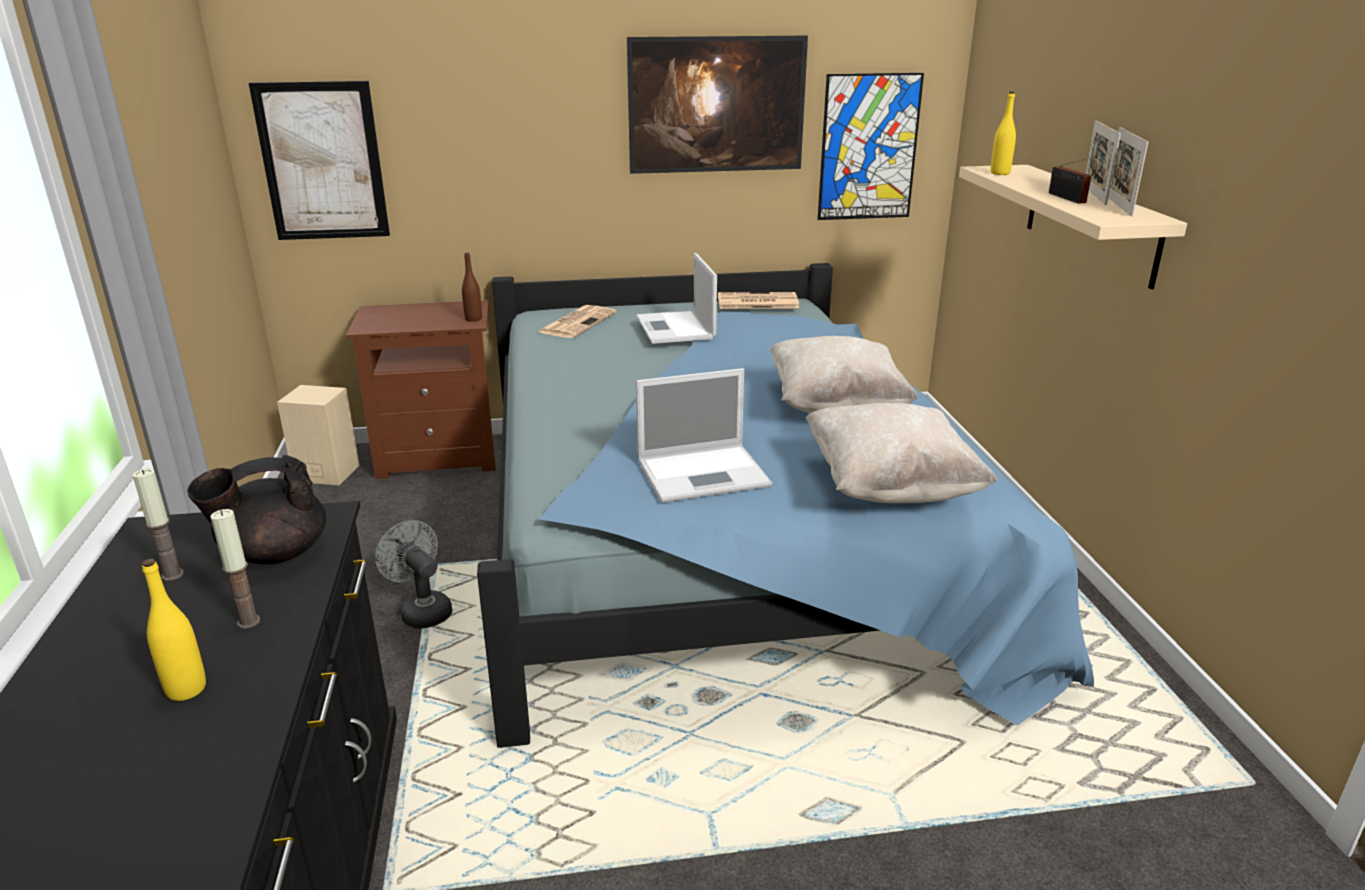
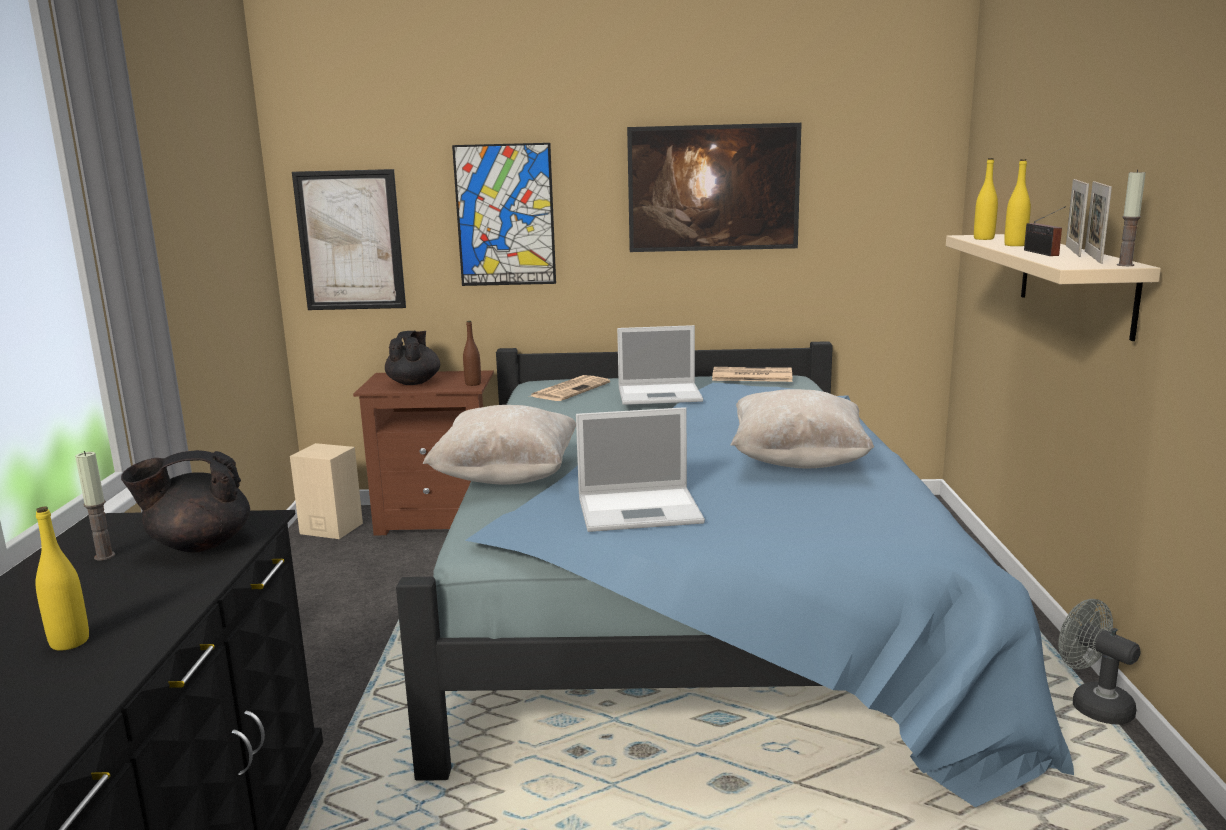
camera: 10 degrees right, 10 degrees down
candle [211,509,261,629] -> candle moved to [1117,169,1146,266]
grey fan [375,520,452,629] -> grey fan moved to [1058,599,1141,724]
laptop [636,253,717,344] -> laptop turned 90 degrees counterclockwise [617,325,703,405]
beige pillow [806,403,998,503] -> beige pillow moved to [423,405,576,484]
picture [818,73,924,220] -> picture moved to [452,143,556,286]
none -> black teapot [385,331,440,385]
none -> yellow bottle [1004,159,1031,246]

